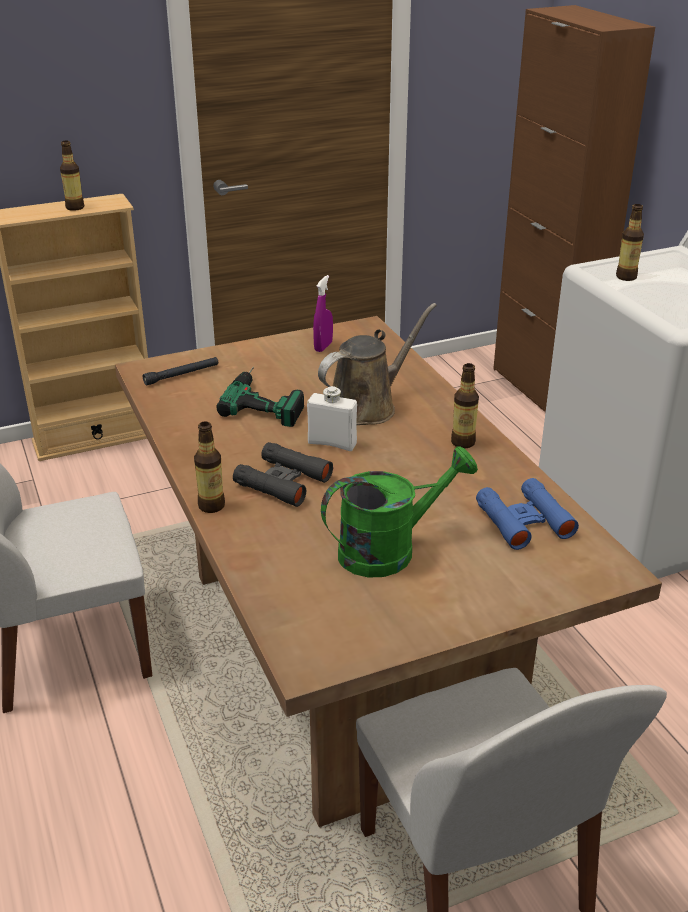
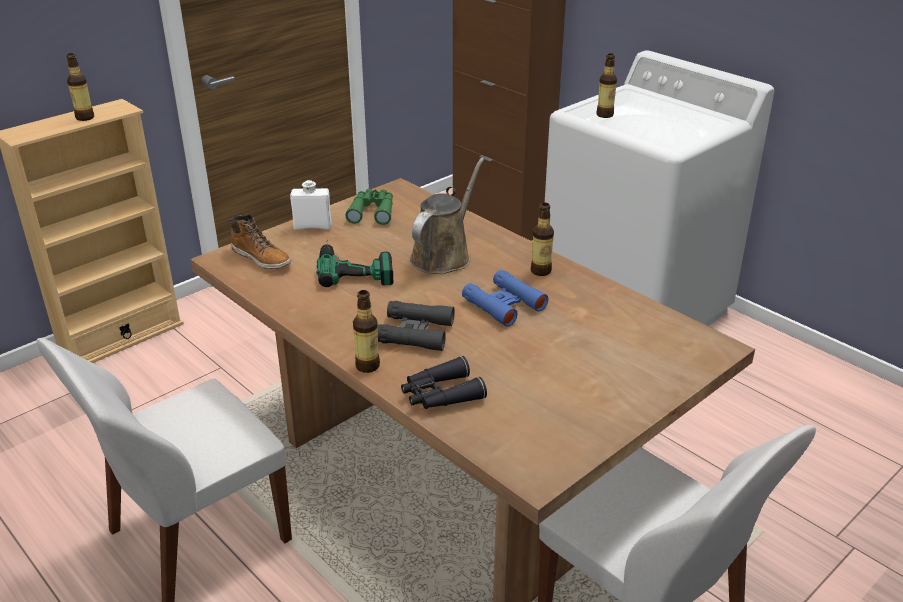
camera: 20 degrees left, 0 degrees up
black flashlight [143,357,218,385] -> boot [229,214,291,269]
white bottle [307,386,357,451] -> white bottle moved to [290,180,332,230]
purple spray bottle [313,275,333,352] -> green binoculars [346,189,393,225]
green watering can [321,446,478,578] -> none
blue binoculars [476,478,579,550] -> blue binoculars moved to [462,270,548,326]
none -> black binoculars [401,356,487,409]

